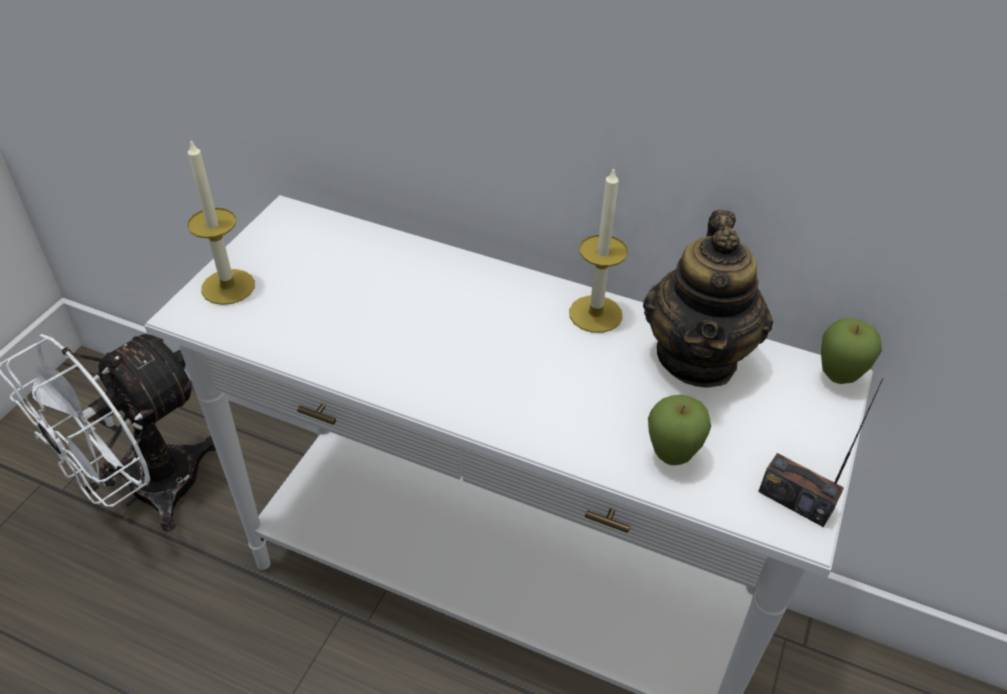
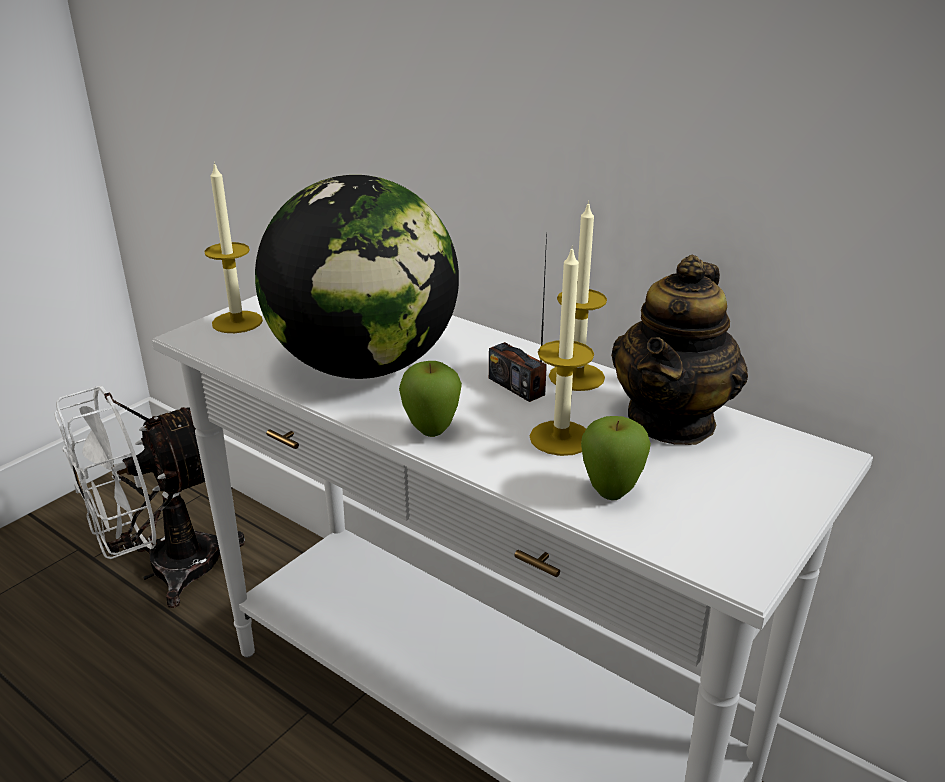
camera: 15 degrees right, 15 degrees down
radio [758,378,883,527] -> radio moved to [489,233,547,402]
apple [821,318,882,384] -> apple moved to [399,361,462,437]
none -> globe [255,175,459,379]
none -> candle [530,245,594,456]

